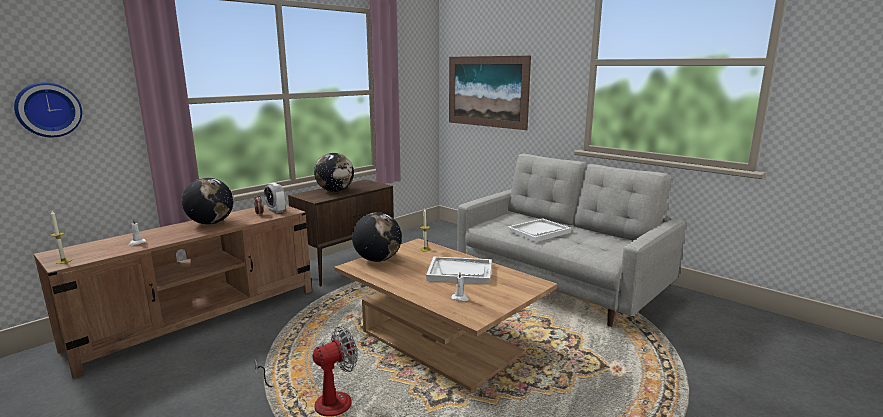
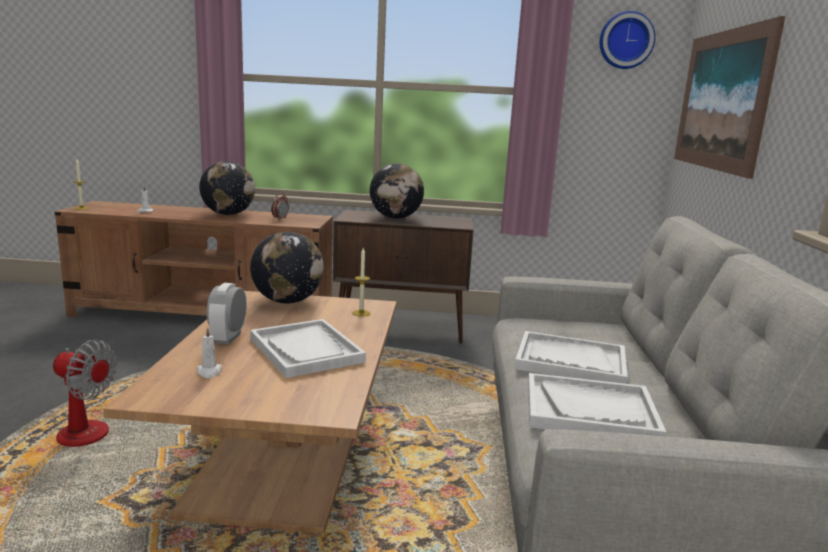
camera: 50 degrees right, 0 degrees up
wall clock [14,82,82,137] -> wall clock moved to [600,11,655,69]
alarm clock [264,183,286,213] -> alarm clock moved to [207,283,246,345]
none -> white tray [528,373,667,436]

